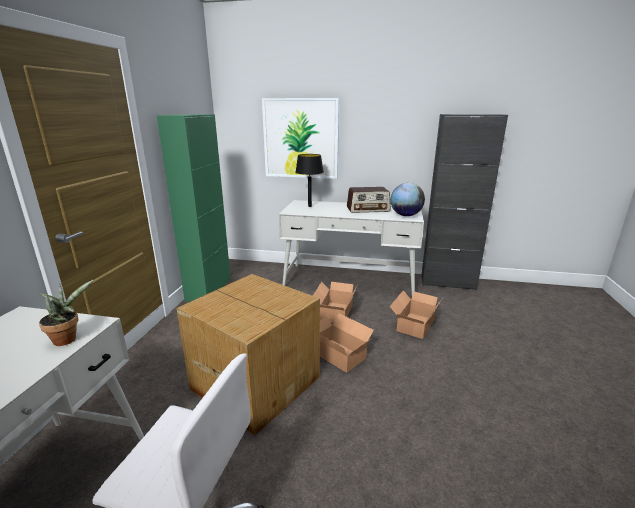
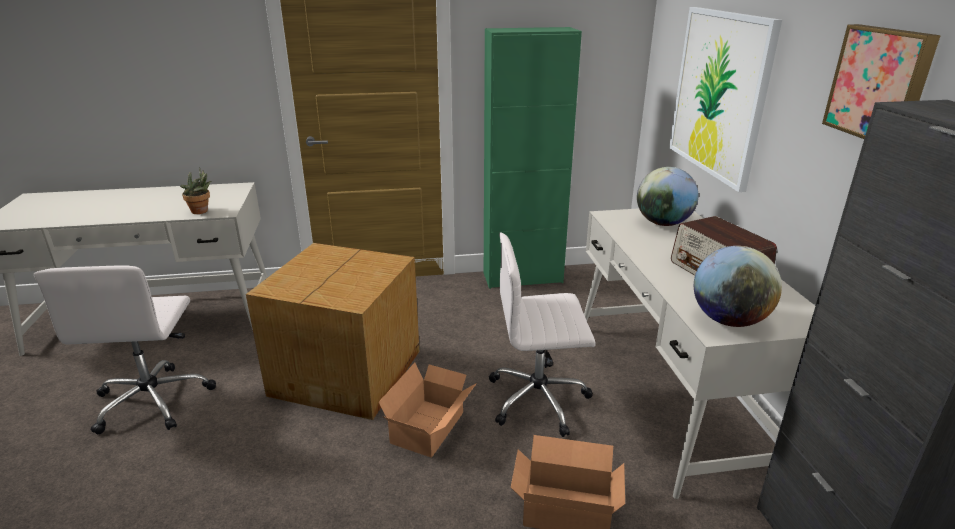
camera: 70 degrees right, 5 degrees up
black table lamp [295,154,324,207] -> globe [637,167,698,226]
cardboard box [313,282,357,323] -> white office chair [489,232,596,437]
none -> picture [822,24,941,139]

